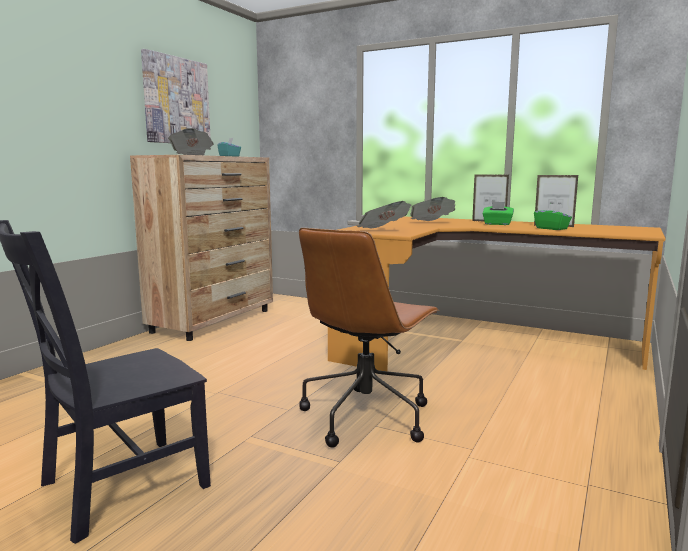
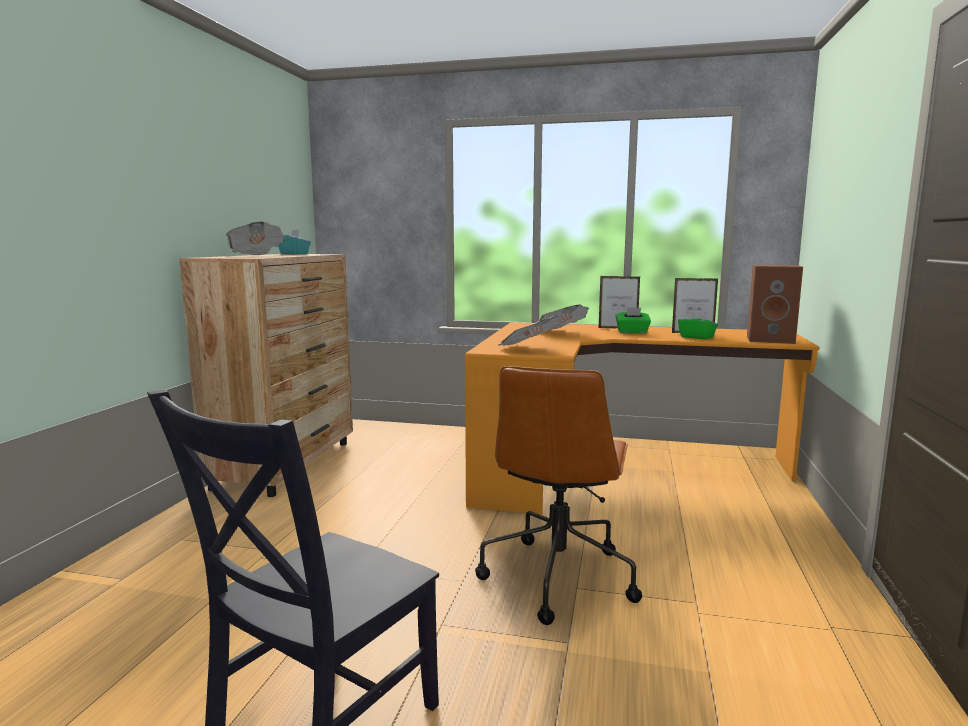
camera: 15 degrees left, 0 degrees up
picture [141,49,211,143] -> none
none -> brown speaker [747,265,803,344]

